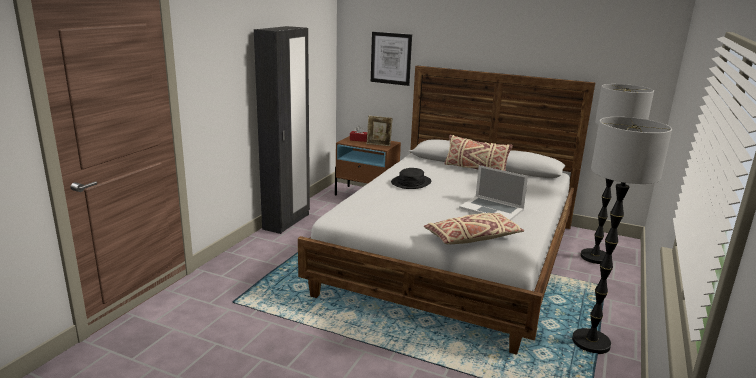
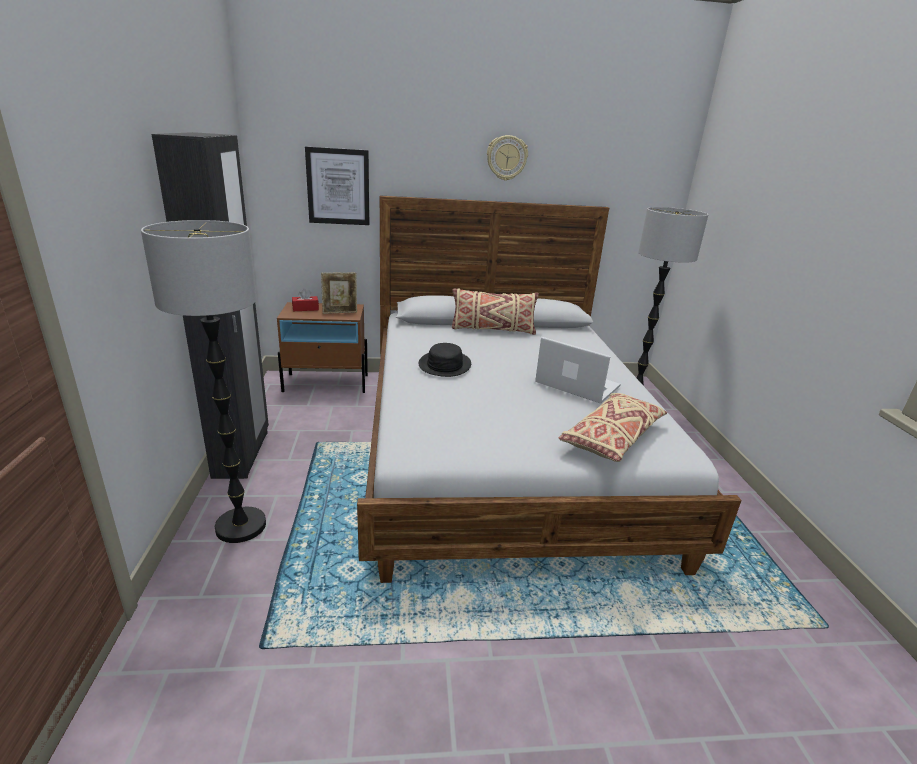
camera: 30 degrees left, 5 degrees up
laptop [459,165,528,220] -> laptop turned 150 degrees counterclockwise [535,337,621,404]
floor lamp [572,117,672,354] -> floor lamp moved to [141,220,266,543]
none -> wall clock [487,135,528,181]

